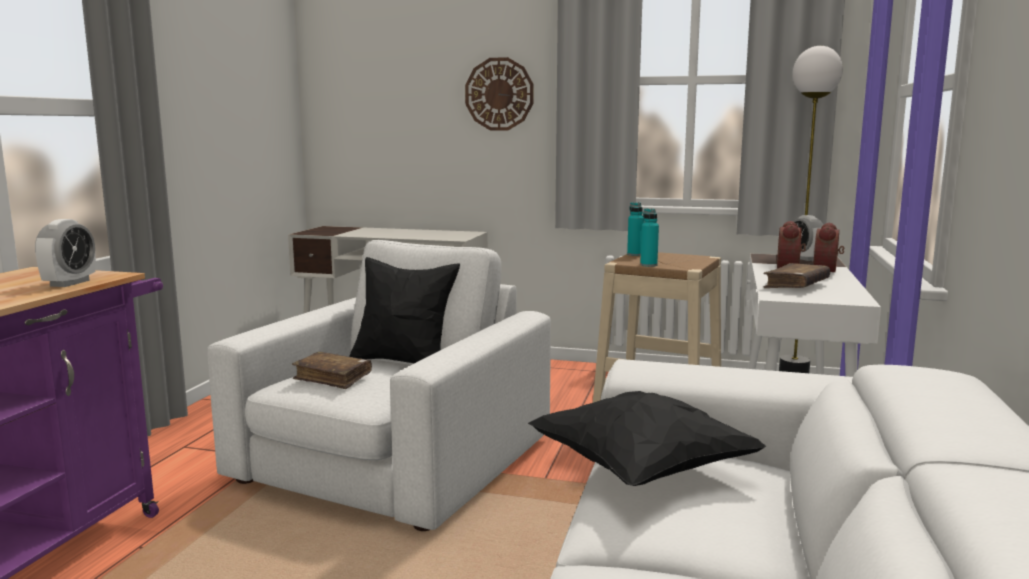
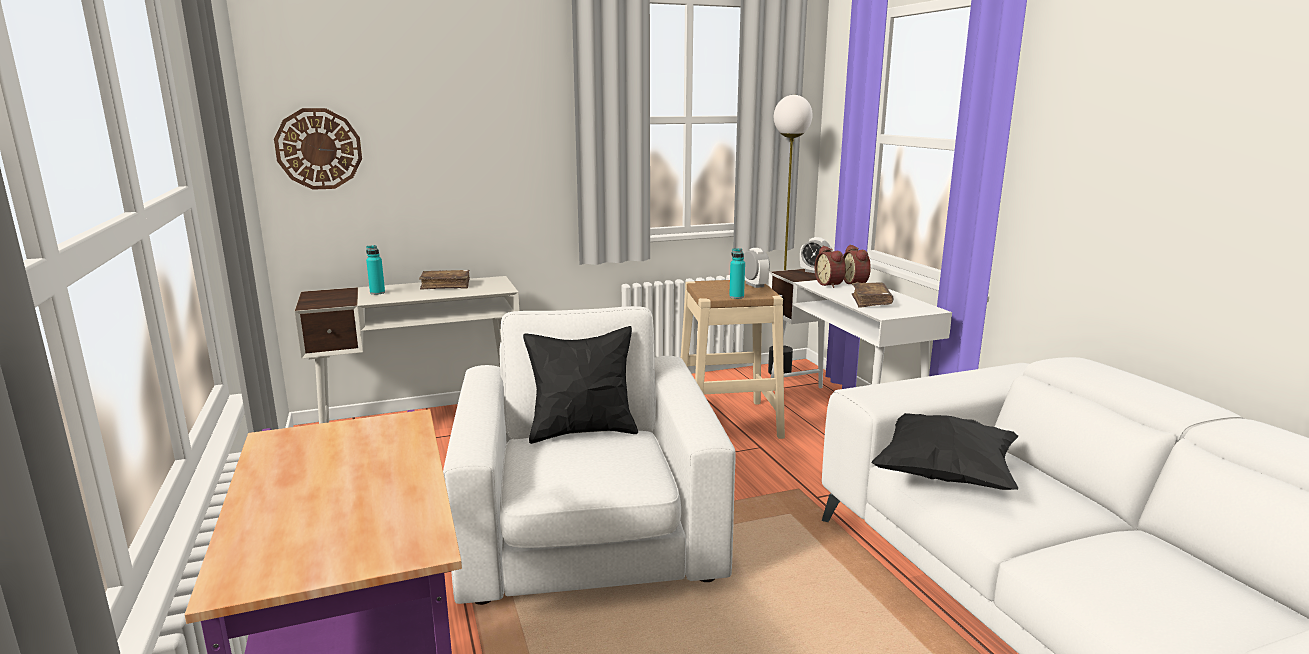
camera: 35 degrees left, 5 degrees up
alarm clock [35,219,96,287] -> alarm clock moved to [743,248,770,288]
brown book [292,352,372,389] -> brown book moved to [419,270,470,289]
wall clock [465,57,534,130] -> wall clock moved to [274,108,362,190]
turquoise bottle [627,202,644,256] -> turquoise bottle moved to [366,245,385,295]

